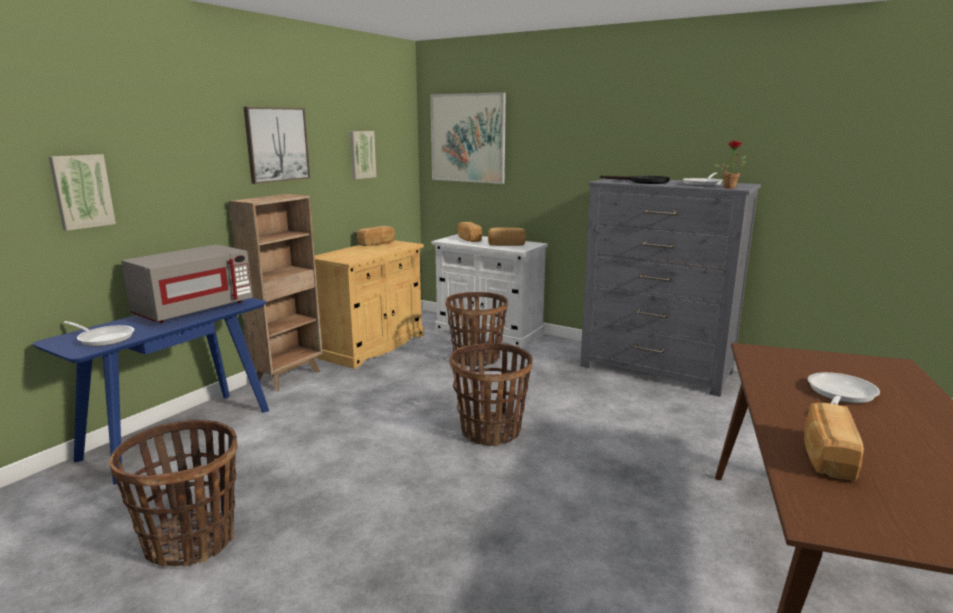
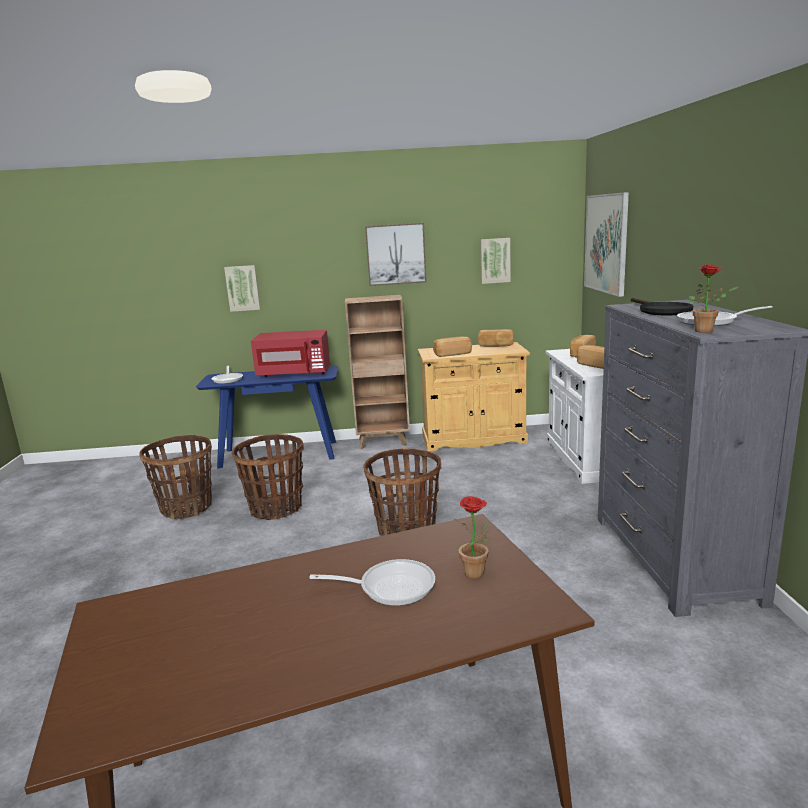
camera: 55 degrees right, 0 degrees up
grey microwave [121,244,252,323] -> red microwave [251,330,330,377]
basket [445,292,508,367] -> basket moved to [232,434,304,520]
bread [804,403,864,481] -> bread moved to [433,337,472,357]
none -> potted plant [455,496,490,579]

